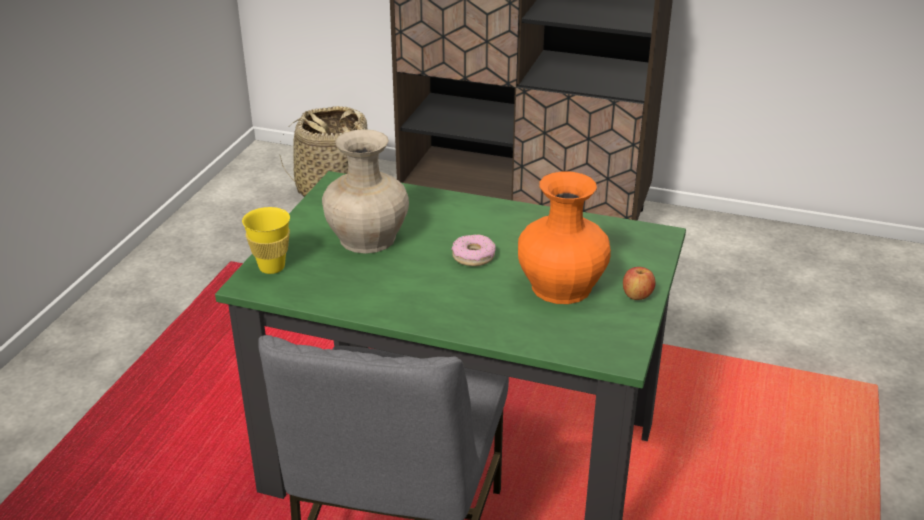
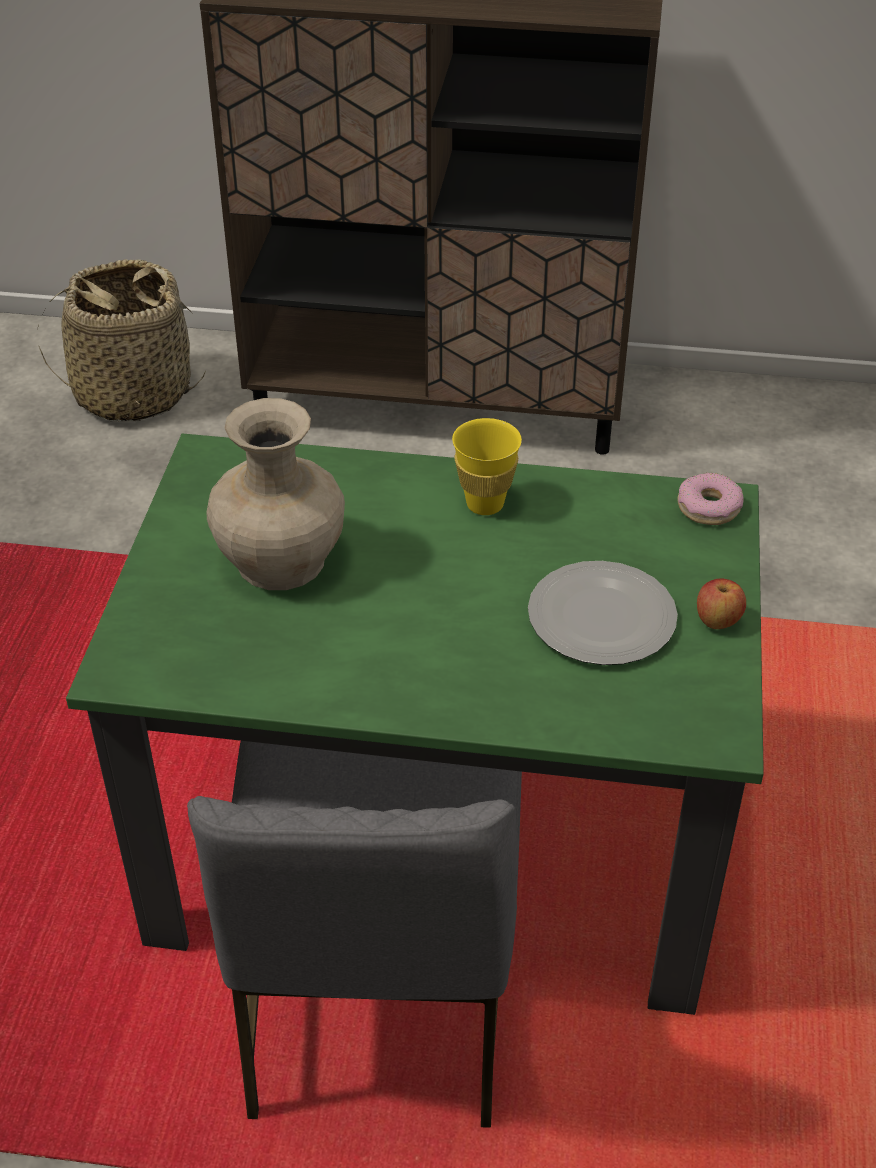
camera: 10 degrees left, 10 degrees up
yellow cup [242,207,290,274] -> yellow cup moved to [452,418,522,515]
donut [452,234,496,266] -> donut moved to [677,473,744,525]
orange vase [518,171,611,304] -> plate [528,561,678,665]

